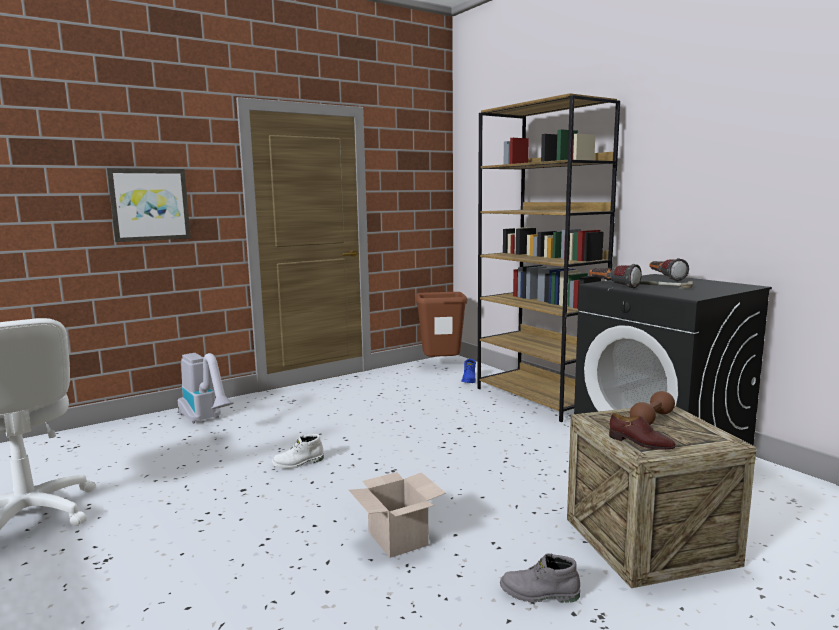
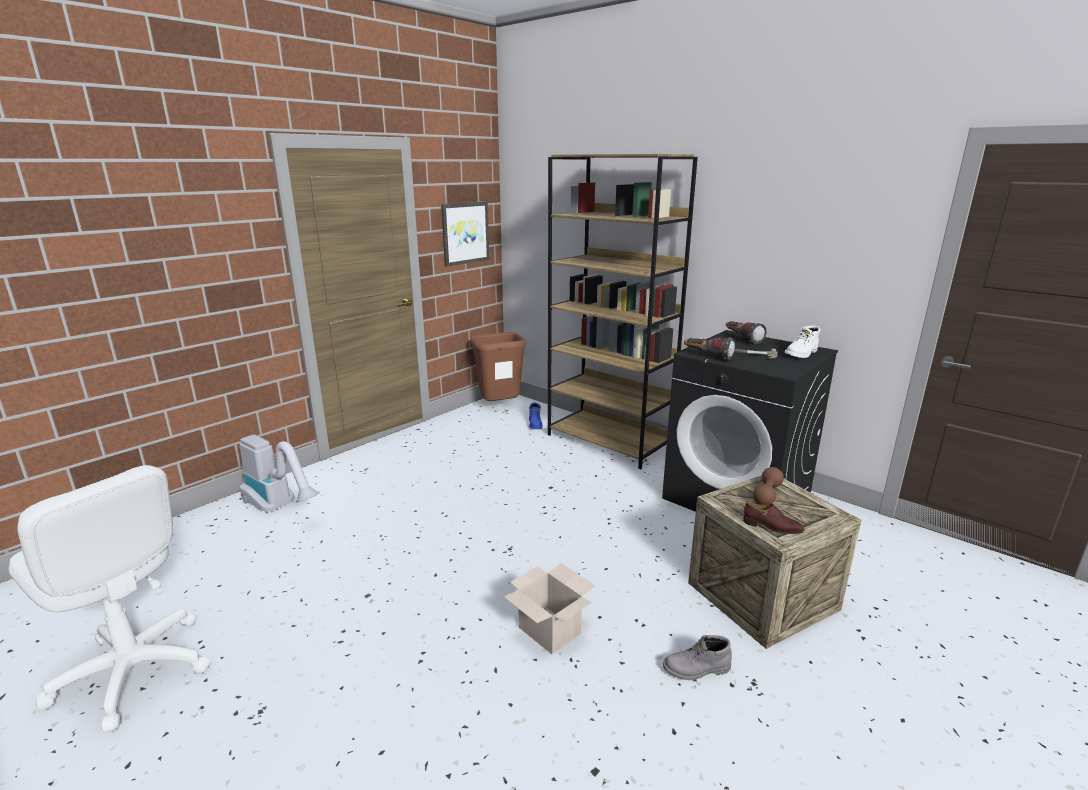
camera: 15 degrees left, 10 degrees up
picture [107,168,191,242] -> picture moved to [441,201,489,267]
white boot [272,434,324,469] -> white boot moved to [785,326,821,358]

